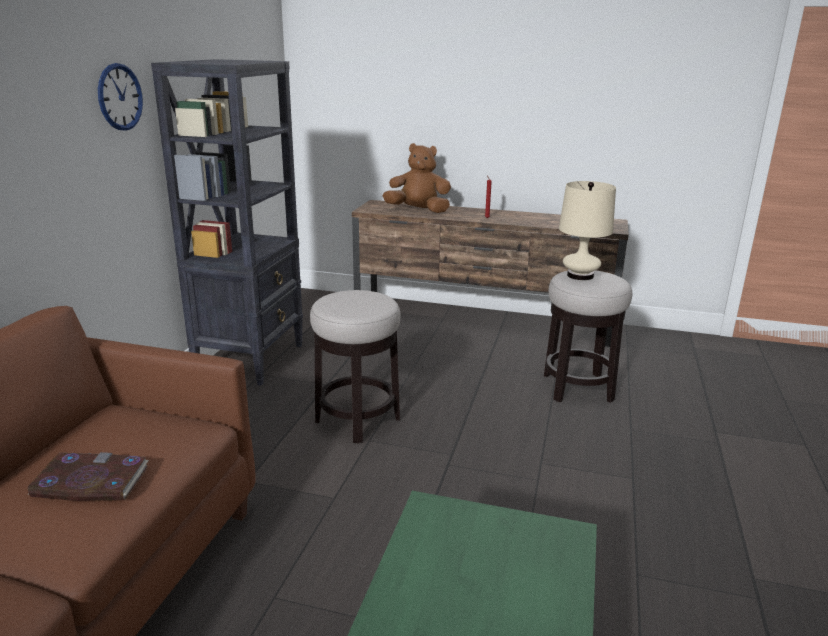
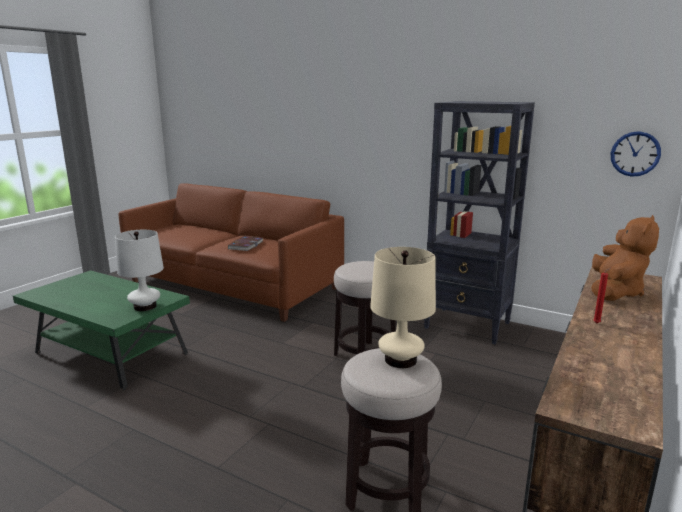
camera: 105 degrees right, 5 degrees down
wall clock [98,63,143,131] -> wall clock moved to [611,131,661,177]
none -> white table lamp [115,230,164,311]

